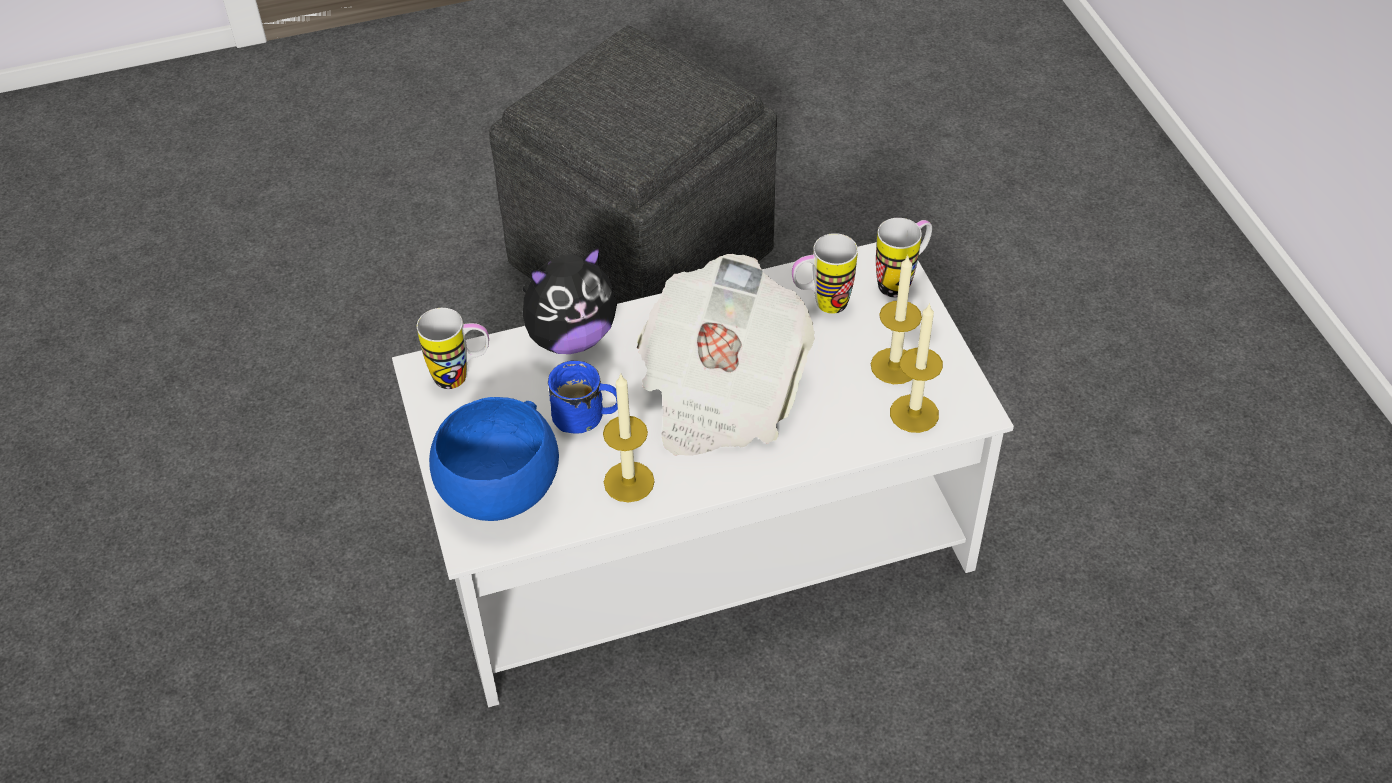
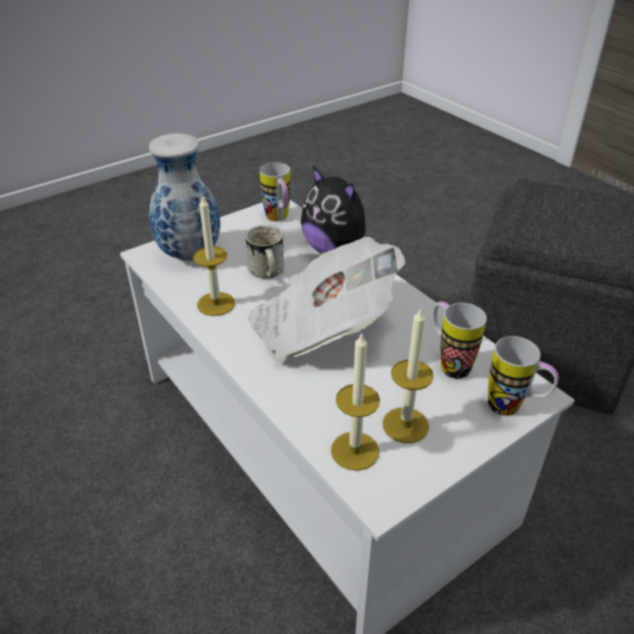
camera: 70 degrees right, 10 degrees down
blue bowl [429,397,559,521] -> vase [149,133,220,261]
blue mug [548,361,618,434] -> white mug [245,225,284,278]

